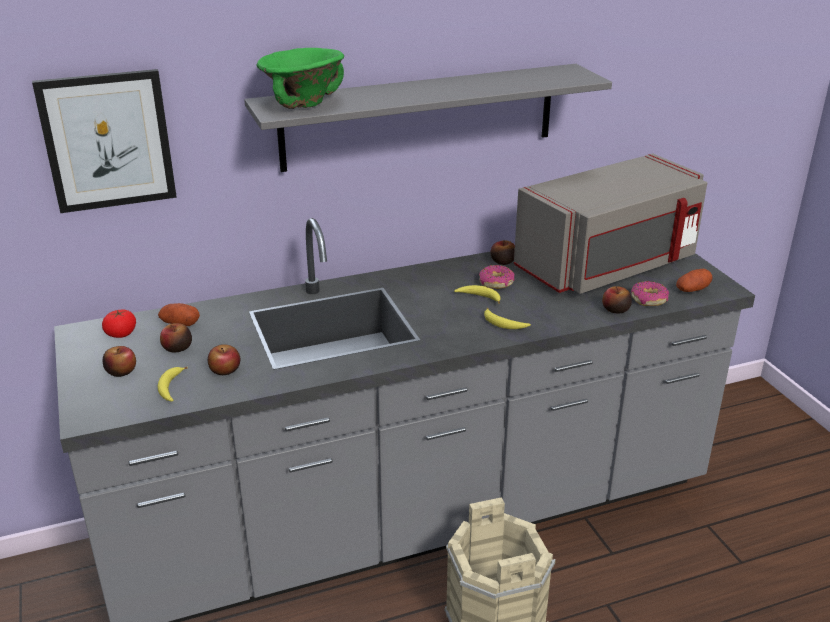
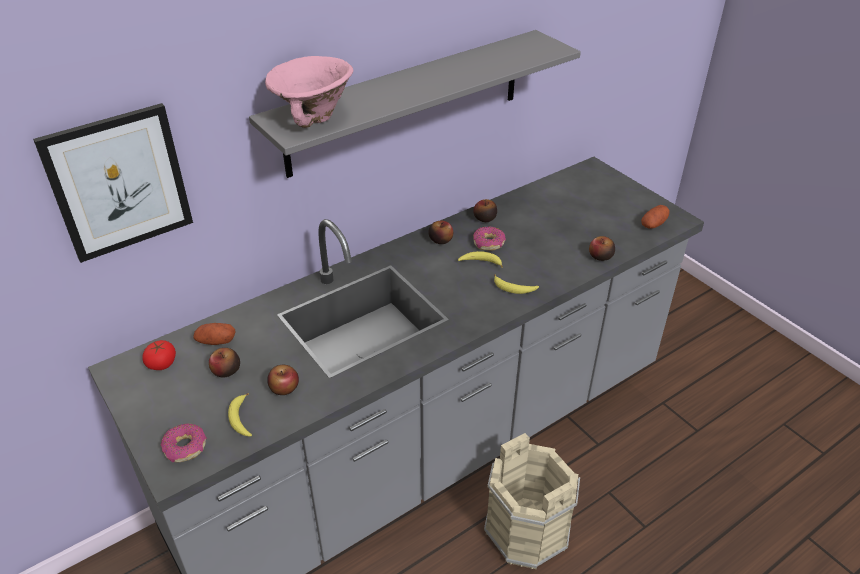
camera: 15 degrees left, 10 degrees up
apple [103,346,136,377] -> apple moved to [428,220,453,244]
green bowl [257,48,344,109] -> pink bowl [265,56,353,128]
grey microwave [514,153,707,294] -> none
donut [631,281,669,306] -> donut moved to [161,424,207,462]

